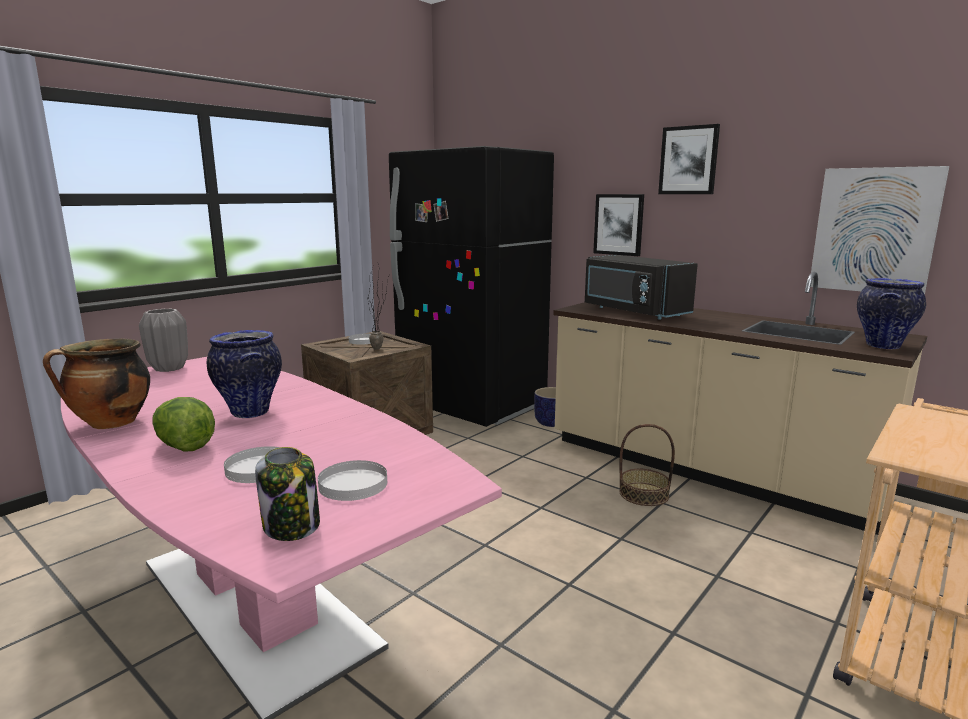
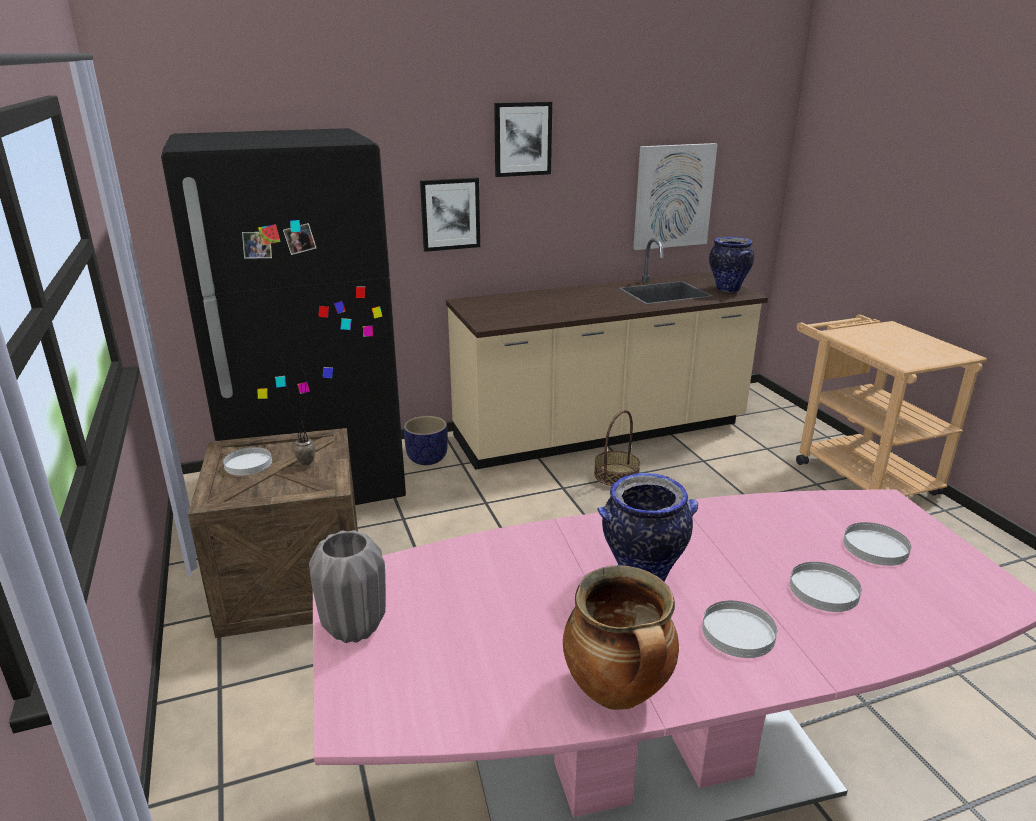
camera: 60 degrees left, 10 degrees up
lettuce [152,397,215,452] -> white plate [702,601,777,658]
jar [255,447,320,541] -> none
black microwave [585,255,698,320] -> none

